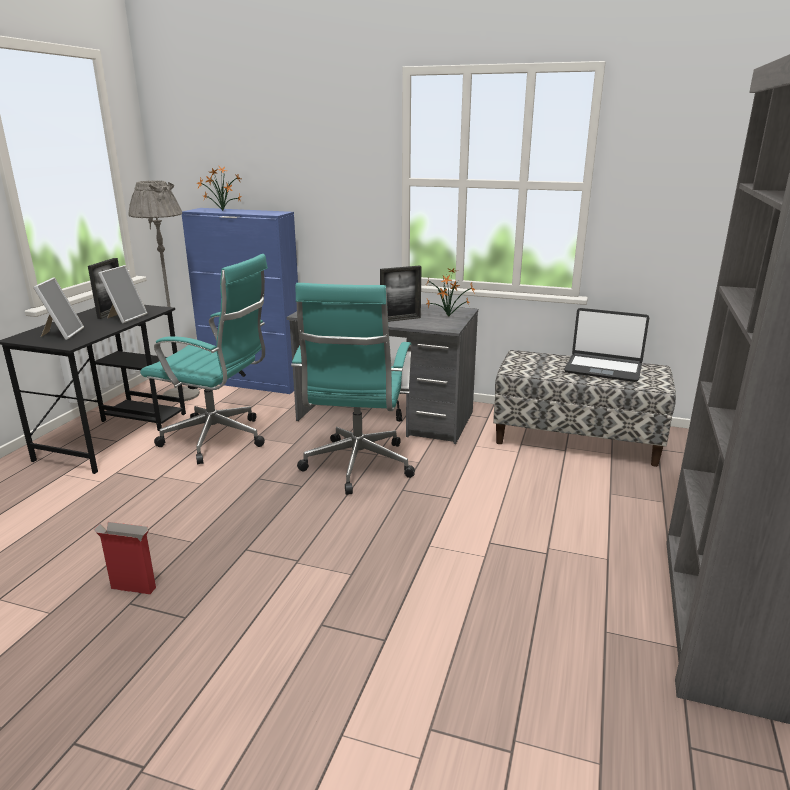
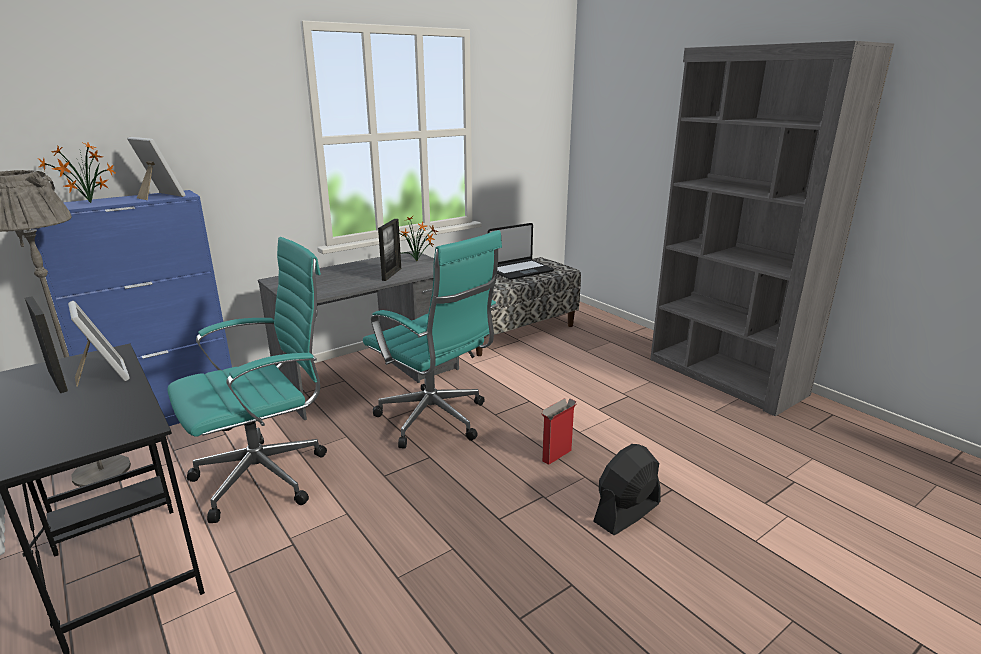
camera: 55 degrees left, 0 degrees up
picture frame [33,277,84,340] -> picture frame moved to [127,137,185,200]
cardboard box [93,522,156,594] -> cardboard box moved to [542,398,576,465]
none -> black fan [593,444,660,535]

